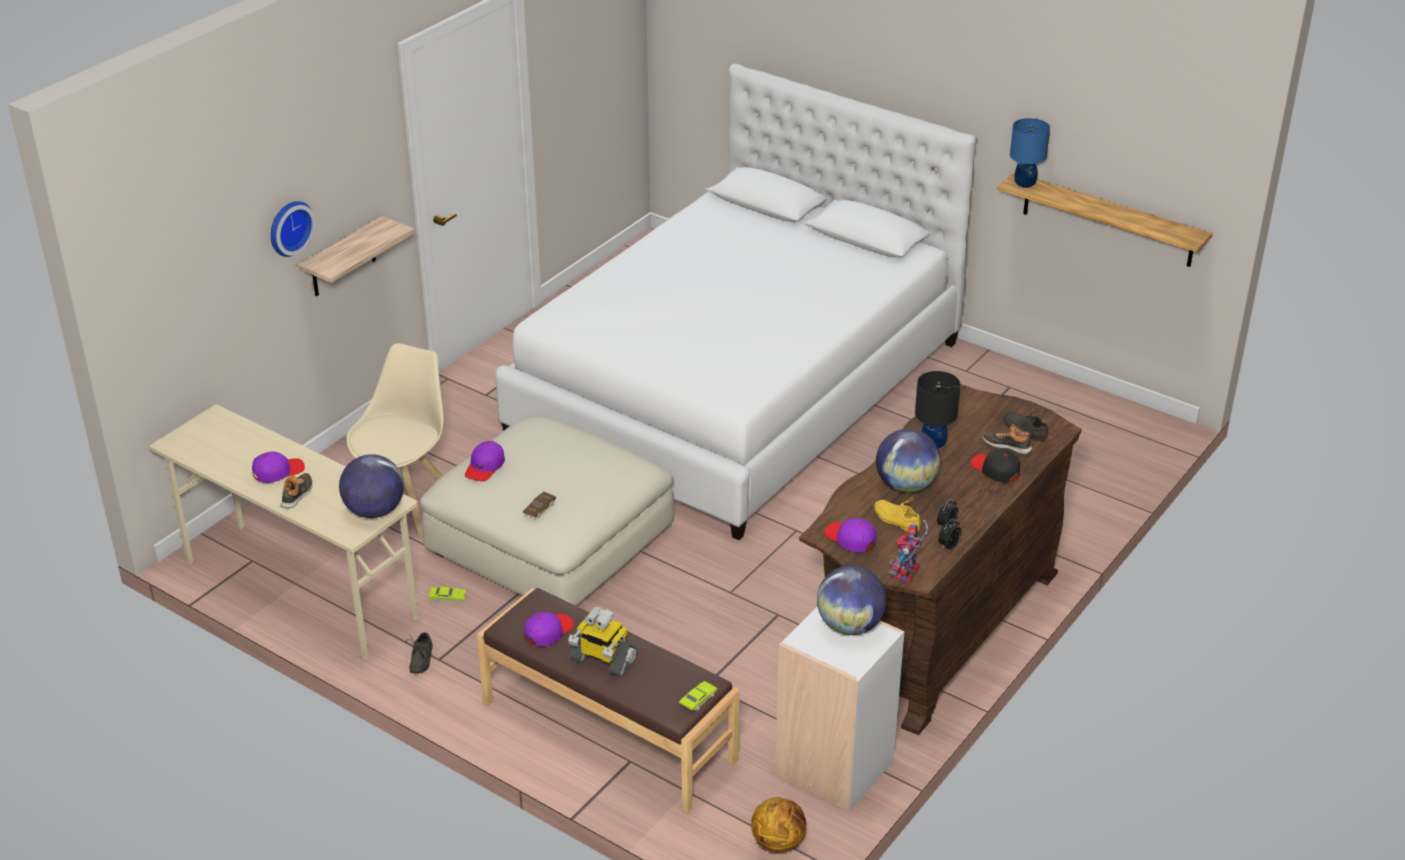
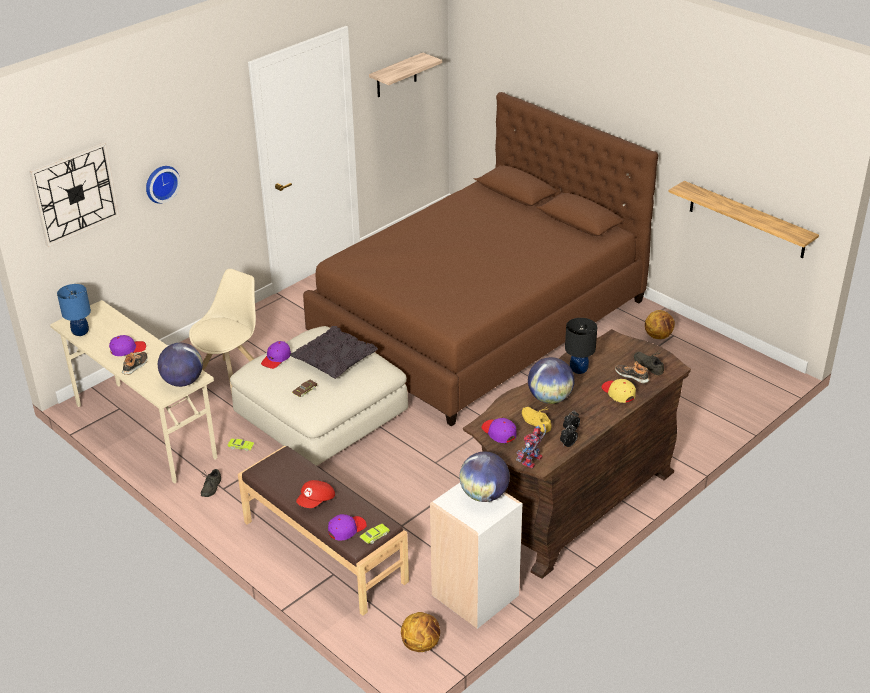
camera: 10 degrees right, 0 degrees up
shelf [298,216,415,296] -> shelf moved to [369,53,442,97]
white bed [495,64,977,540] -> brown bed [303,92,658,426]
purple cap [524,612,574,647] -> purple cap moved to [328,514,367,541]
toy robot [568,607,638,678] -> red cap [296,480,335,508]
black cap [970,450,1020,483] -> yellow cap [602,379,636,403]
blue table lamp [1010,118,1050,188] -> blue table lamp moved to [57,284,91,336]
none -> wall clock [29,142,120,247]
none -> black pillow [290,326,378,379]
none -> basketball [645,310,675,339]

